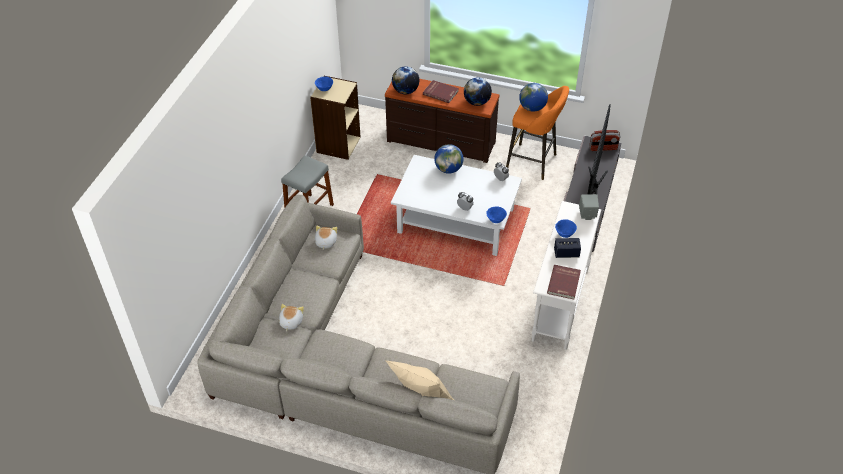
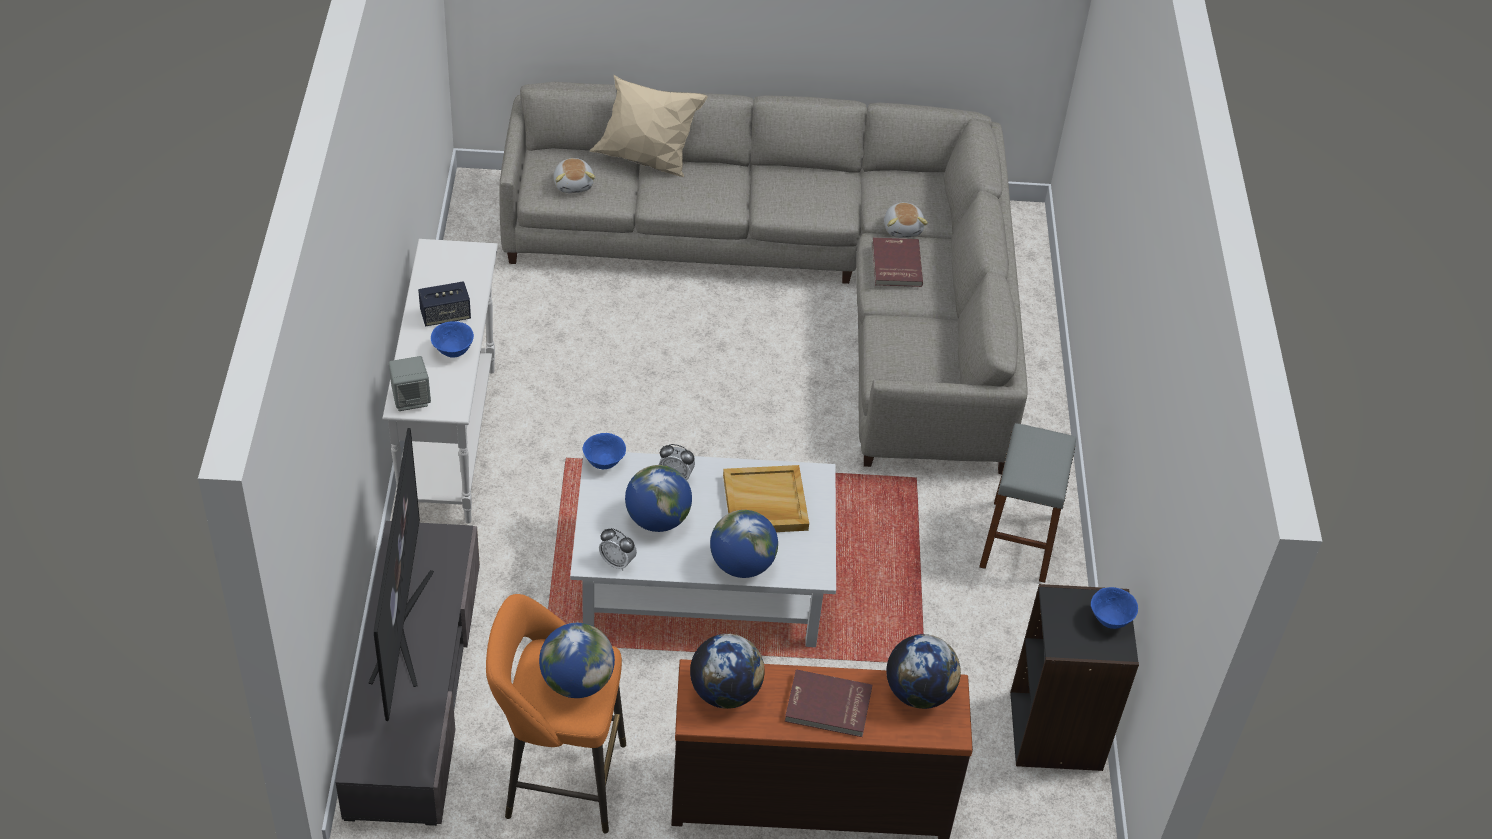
camera: 160 degrees right, 0 degrees up
beige bookcase [310,76,361,160] -> black bookcase [1010,584,1139,771]
plush toy [315,225,337,250] -> plush toy moved to [554,158,595,193]
red book [547,265,581,299] -> red book moved to [872,237,923,287]
radio [589,130,620,151] -> none
none -> globe [625,465,692,532]
none -> beige tray [723,465,809,532]

